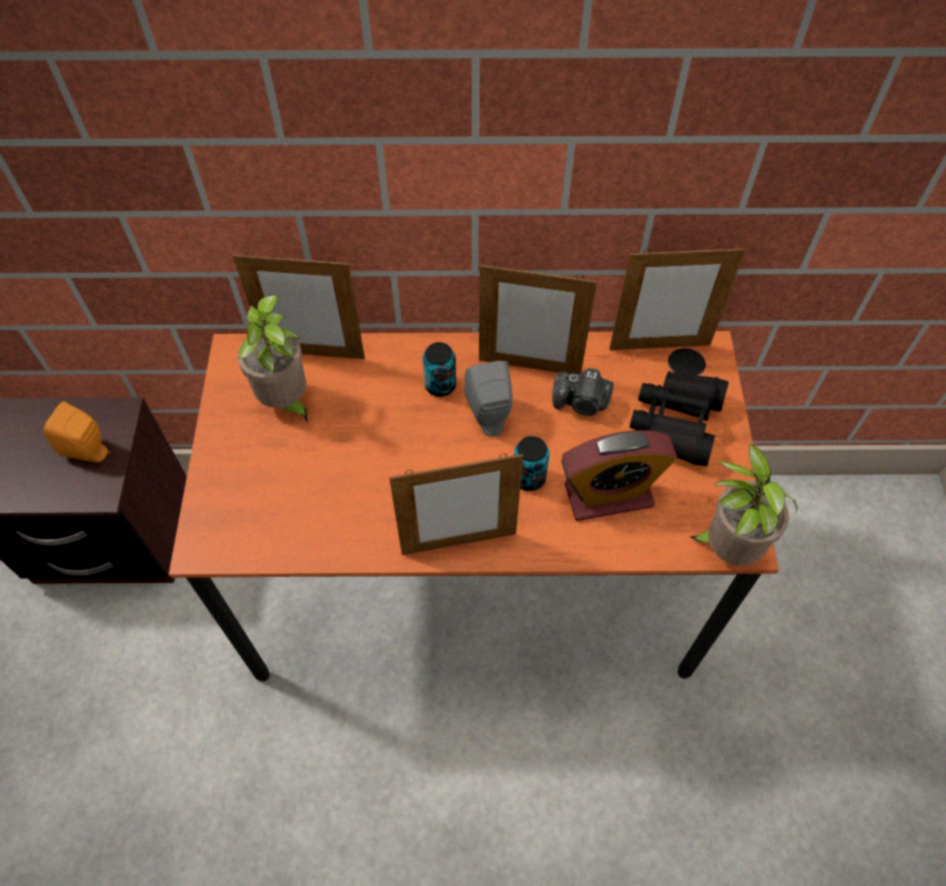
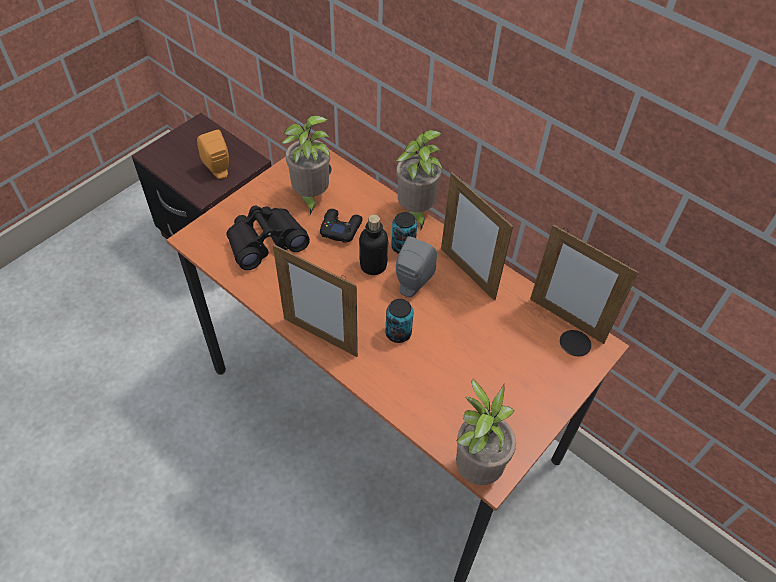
camera: 40 degrees right, 5 degrees down
picture frame [233,252,365,359] -> none
camera [552,368,614,416] -> none
alarm clock [561,430,677,521] -> none
black binoculars [630,371,729,467] -> black binoculars moved to [227,206,310,270]
none -> black game controller [320,209,363,243]
none -> bottle [359,215,388,275]
none -> potted plant [396,130,443,229]

